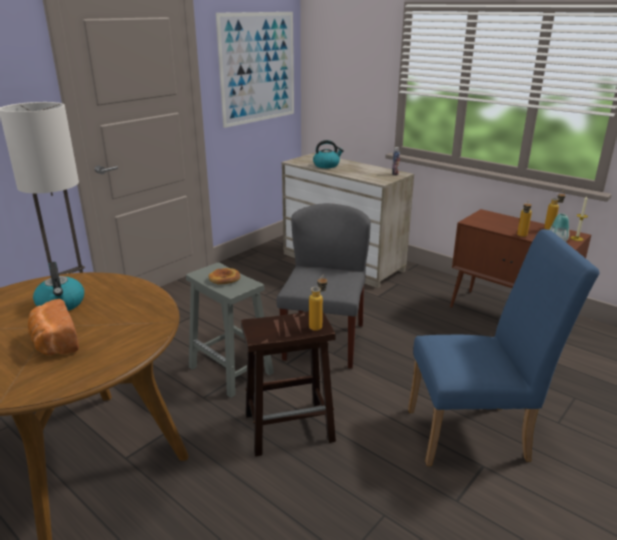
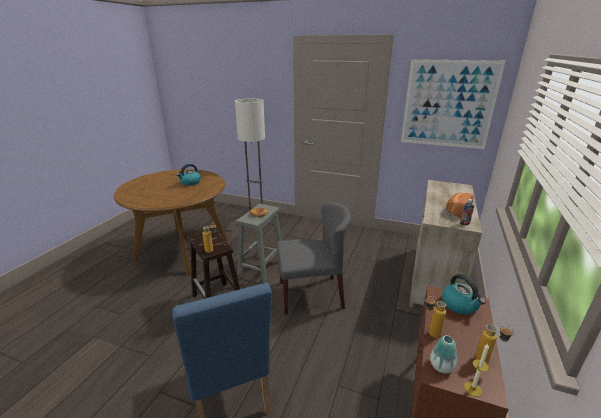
camera: 70 degrees right, 0 degrees up
bread [28,299,79,355] -> bread moved to [446,193,474,218]
kettle [313,140,344,168] -> kettle moved to [442,274,486,315]

